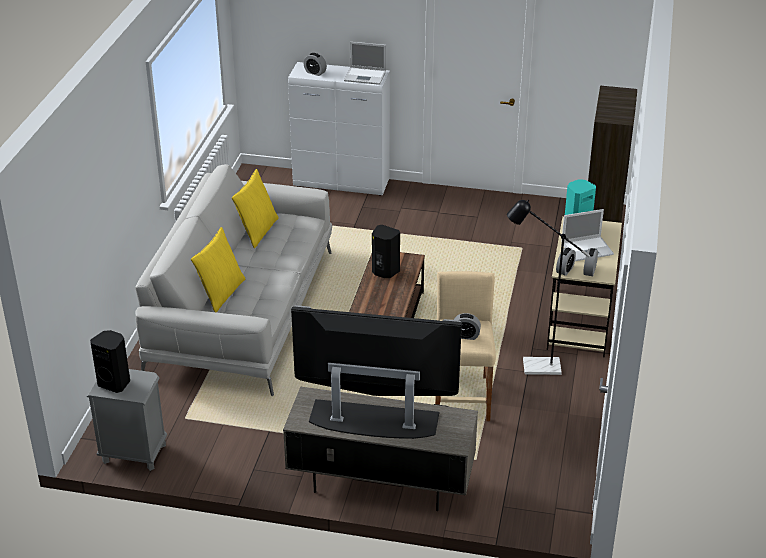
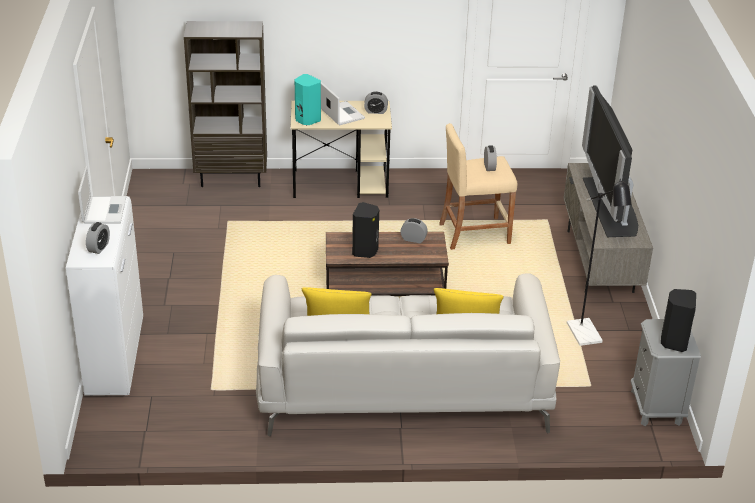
camera: 105 degrees left, 0 degrees up
black floor lamp [507,200,590,375] -> black floor lamp moved to [567,179,632,346]
alarm clock [556,248,576,276] -> alarm clock moved to [400,218,428,243]

